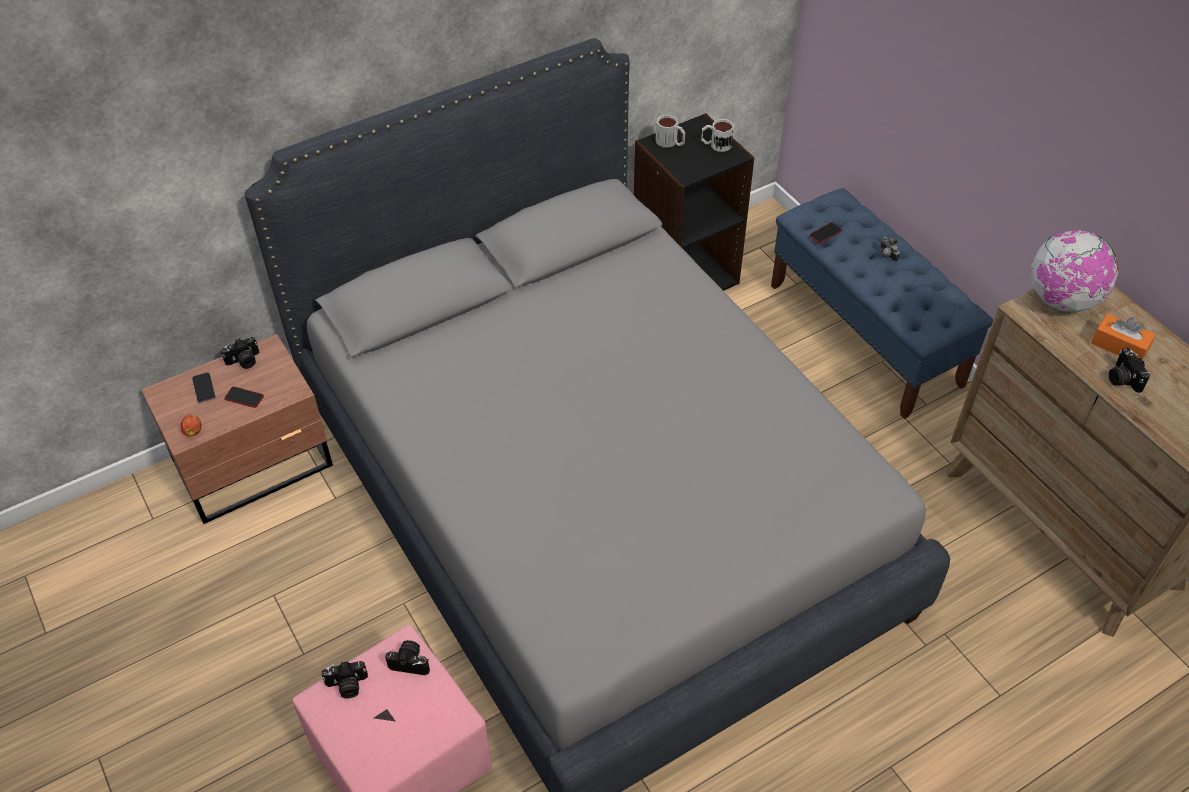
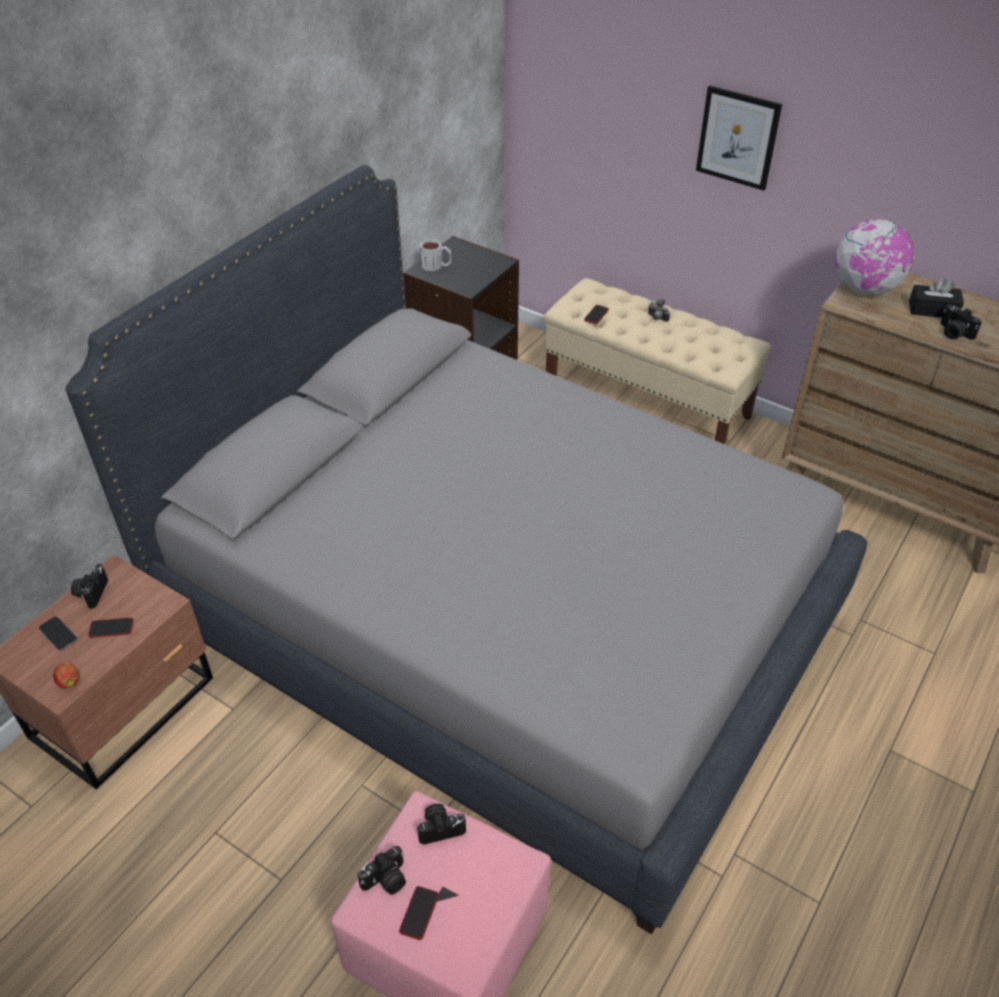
camera: 25 degrees left, 5 degrees down
camera [220,337,259,369] -> camera turned 150 degrees clockwise [71,564,108,609]
mug [701,119,734,152] -> none
blue bench [771,188,993,419] -> beige bench [544,278,771,444]
orange tissue box [1091,313,1156,360] -> black tissue box [909,278,964,318]
none -> phone [399,886,439,940]
none -> picture [696,86,782,191]

